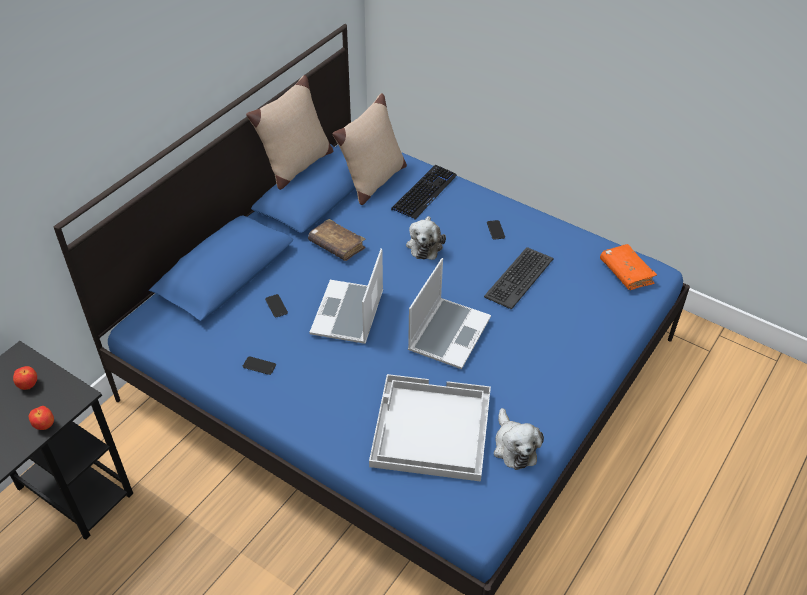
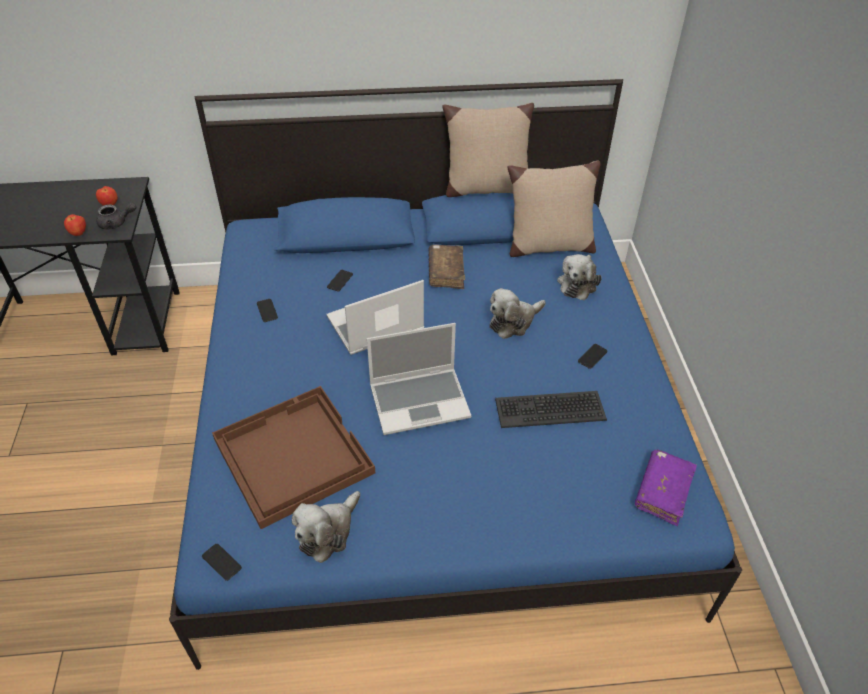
camera: 50 degrees right, 0 degrees up
white tray [369,374,491,482] -> brown tray [212,386,375,529]
keyboard [391,165,457,219] -> plush toy [557,254,602,300]
orange book [600,244,657,290] -> purple book [635,450,697,526]
none -> grey teapot [96,203,136,229]
none -> phone [202,544,242,581]

